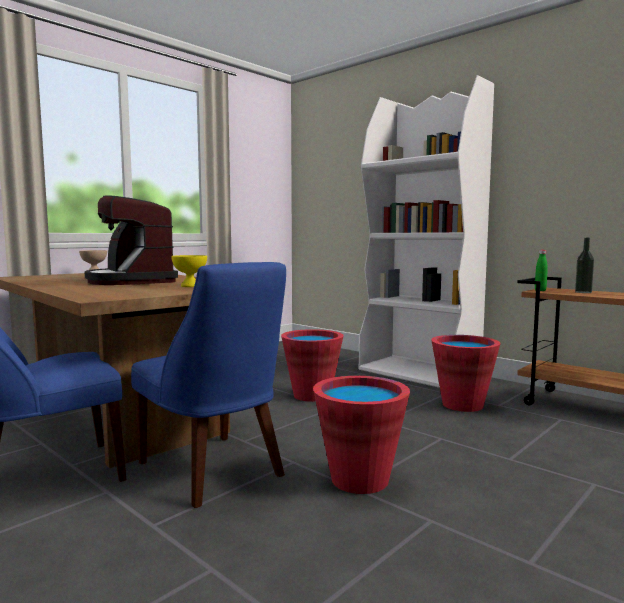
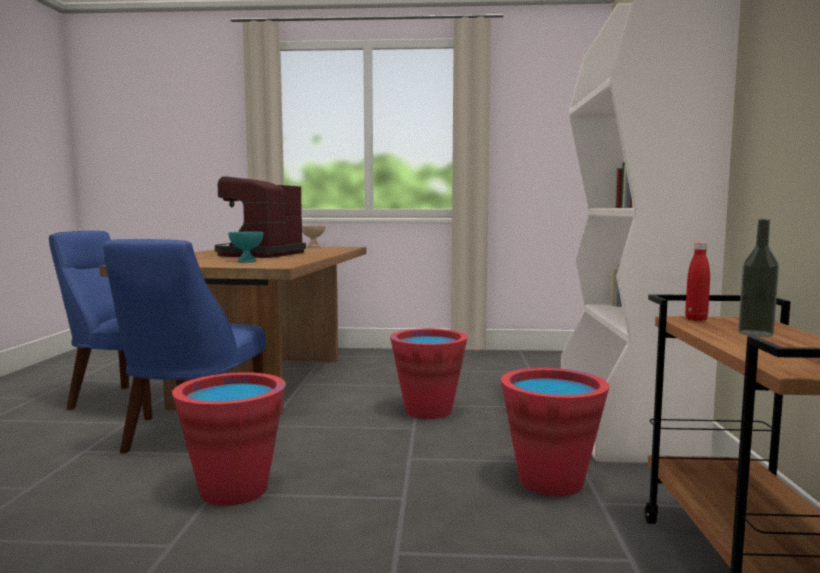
camera: 50 degrees right, 0 degrees up
yellow bowl [171,255,207,287] -> turquoise bowl [228,232,263,263]
green bottle [535,250,548,291] -> red bottle [685,242,710,321]

